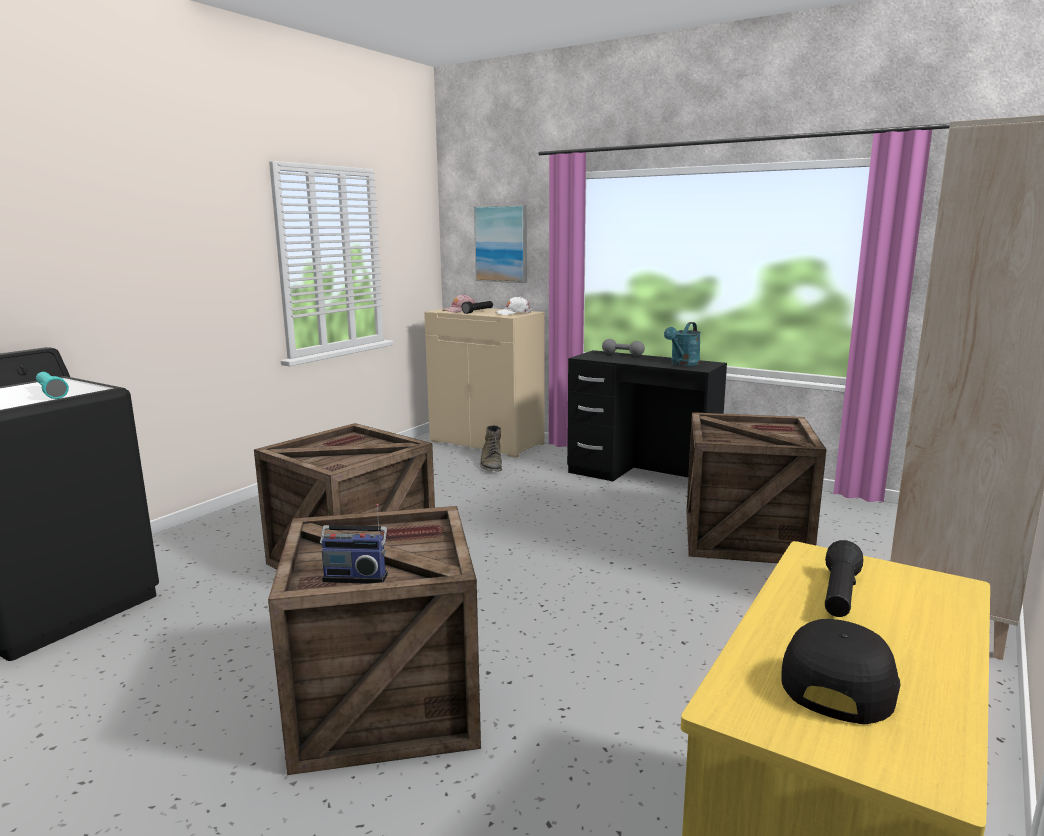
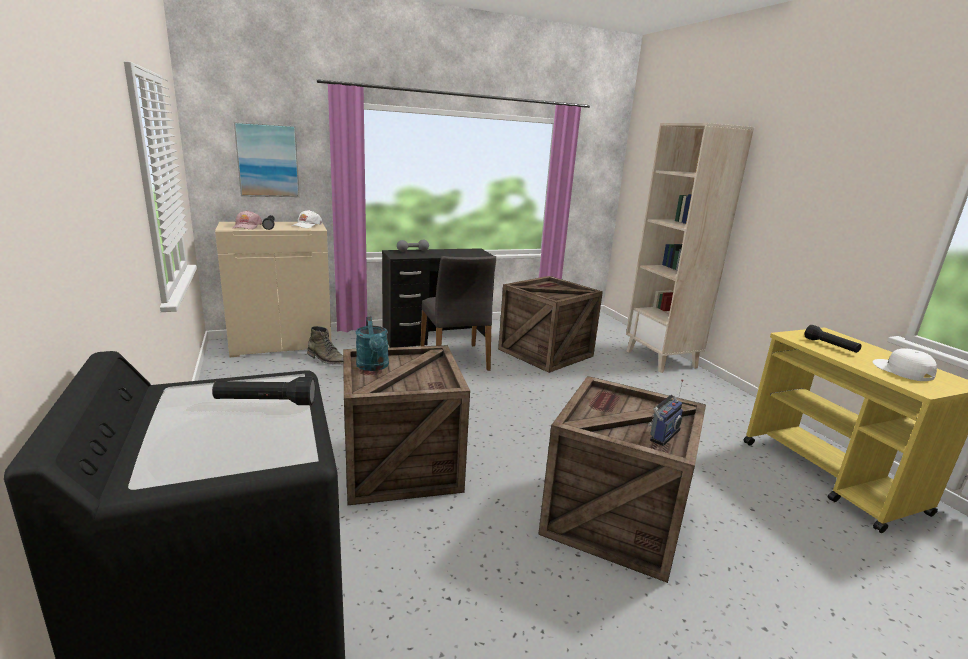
camera: 55 degrees left, 5 degrees up
turquoise flashlight [36,372,69,399] -> black flashlight [212,377,315,405]
turquoise watering can [664,322,701,366] -> turquoise watering can moved to [355,317,389,371]
black cap [781,619,901,724] -> white cap [873,348,937,381]
none -> grey chair [420,256,496,371]

